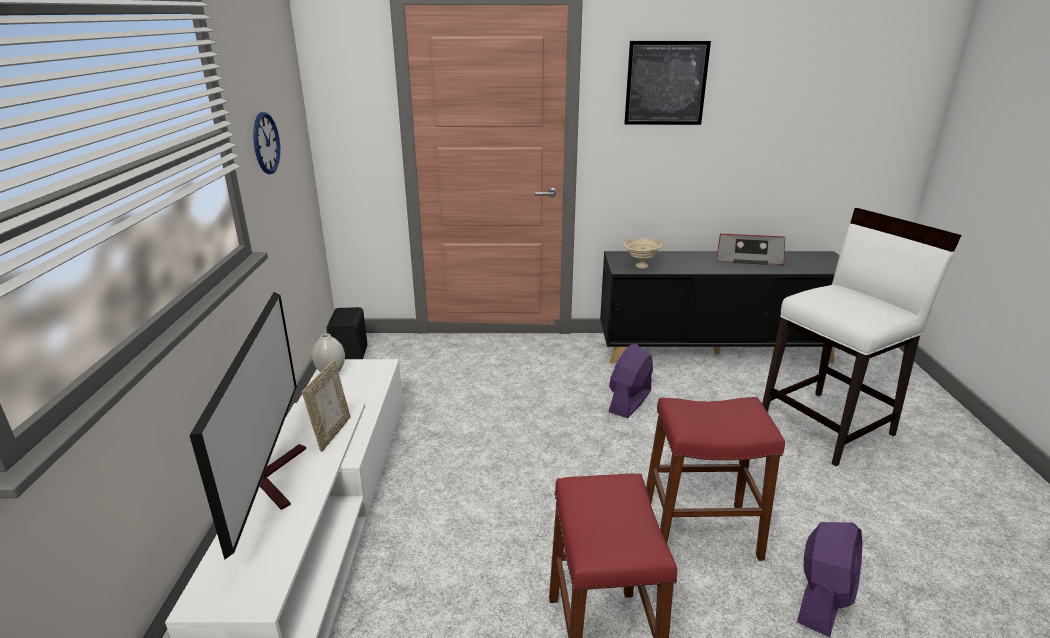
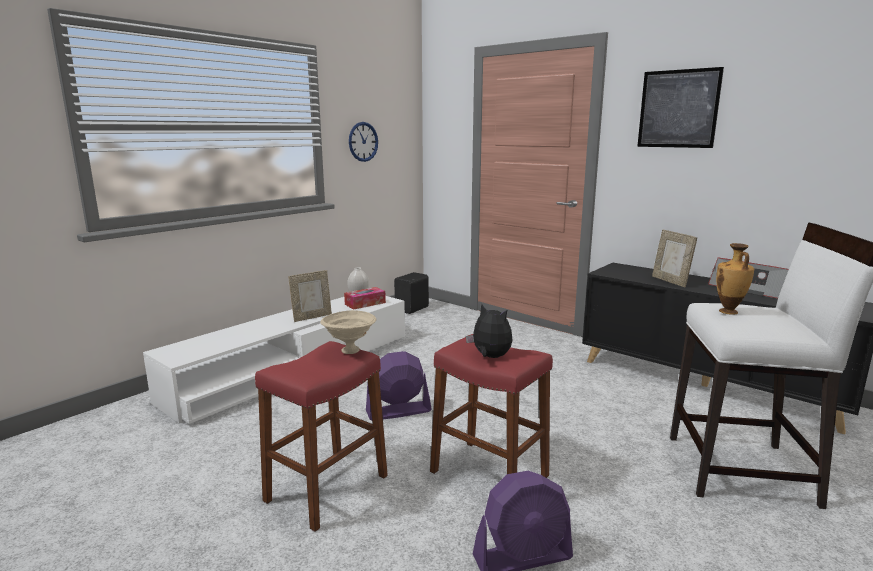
camera: 40 degrees right, 10 degrees down
television [189,292,306,560] -> none
purple fan [608,344,653,418] -> purple fan moved to [366,351,432,421]
beige bowl [624,238,662,269] -> beige bowl moved to [320,310,376,354]
none -> tissue box [344,287,386,310]
none -> plush toy [466,304,512,358]
none -> picture frame [652,229,697,287]
none -> vase [716,243,754,315]

